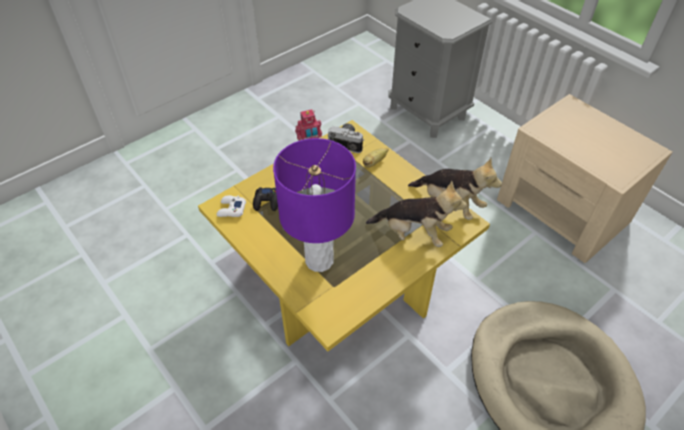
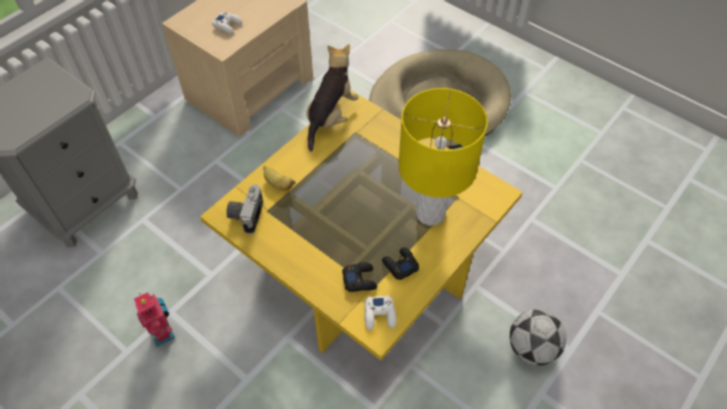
camera: 100 degrees left, 5 degrees up
purple table lamp [273,138,356,272] -> yellow table lamp [398,88,488,226]
plush toy [366,181,467,247] -> none
none -> white game controller [212,12,242,34]
none -> black game controller [382,247,419,280]
none -> football [509,309,566,366]

